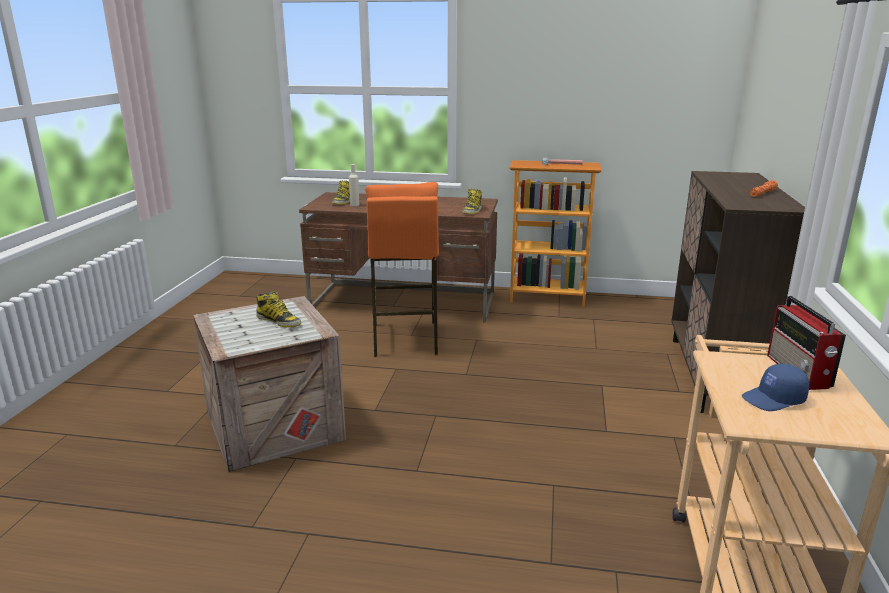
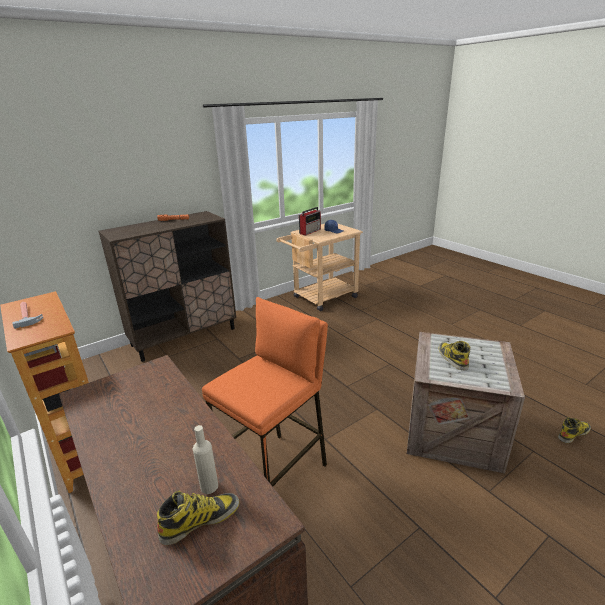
camera: 135 degrees left, 5 degrees up
boot [462,189,482,214] -> boot moved to [558,417,591,443]

